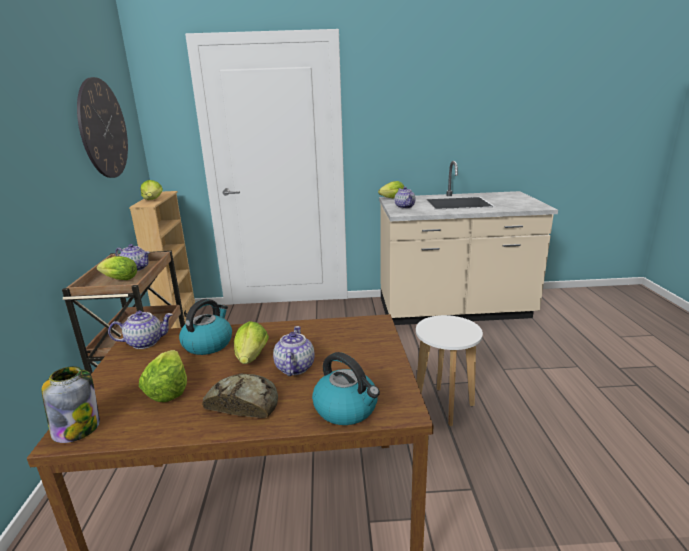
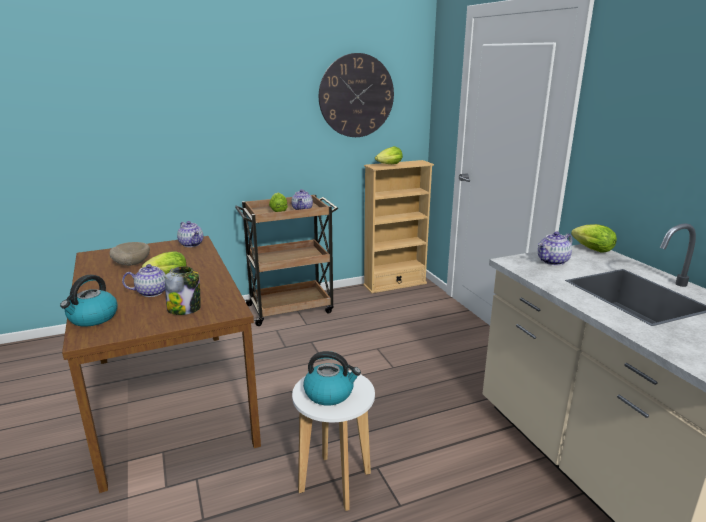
camera: 70 degrees right, 0 degrees up
jar [42,366,100,443] -> jar moved to [165,266,201,315]
lettuce [139,350,187,402] -> beige bowl [110,242,150,266]
kettle [179,299,232,355] -> kettle moved to [303,351,361,405]
bread [202,374,278,418] -> none

